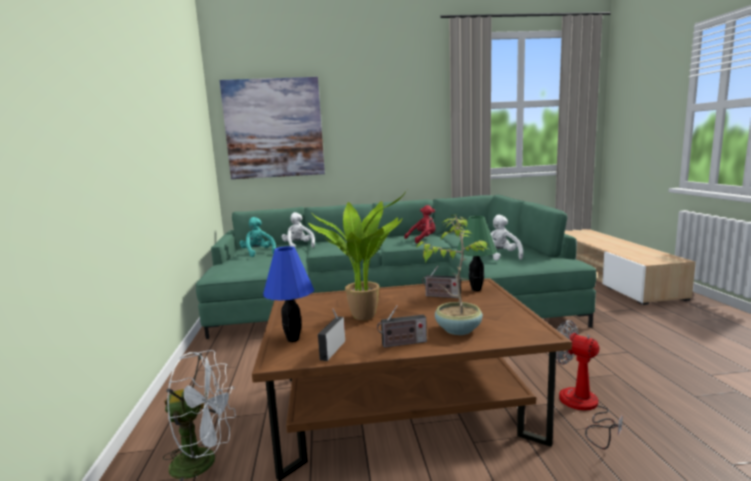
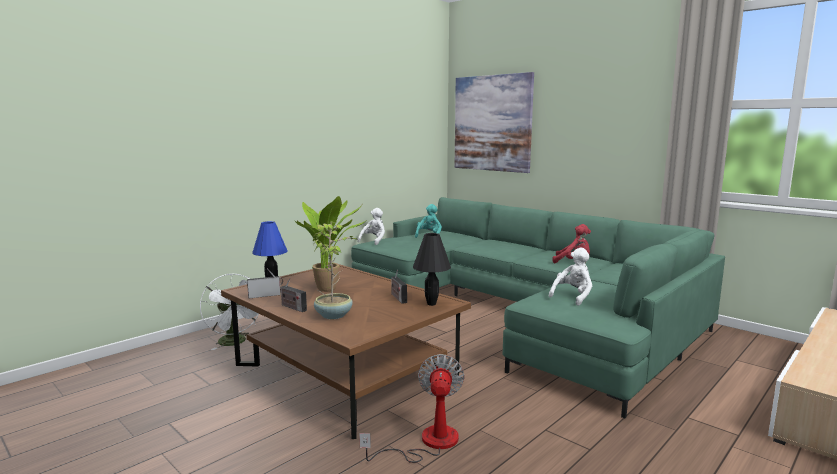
camera: 50 degrees right, 0 degrees up
white plush toy [282,212,315,248] -> white plush toy moved to [357,208,385,245]
green table lamp [457,216,497,291] -> black table lamp [413,233,451,306]

